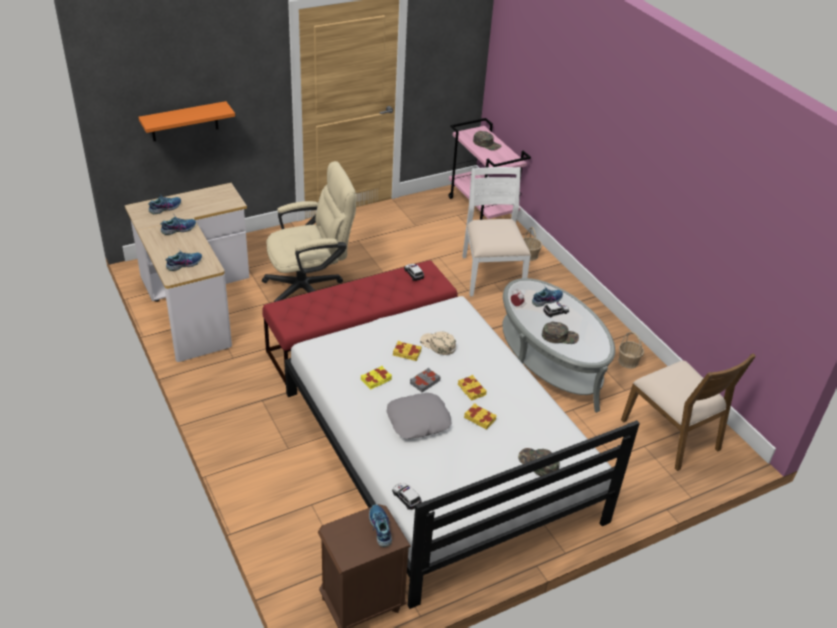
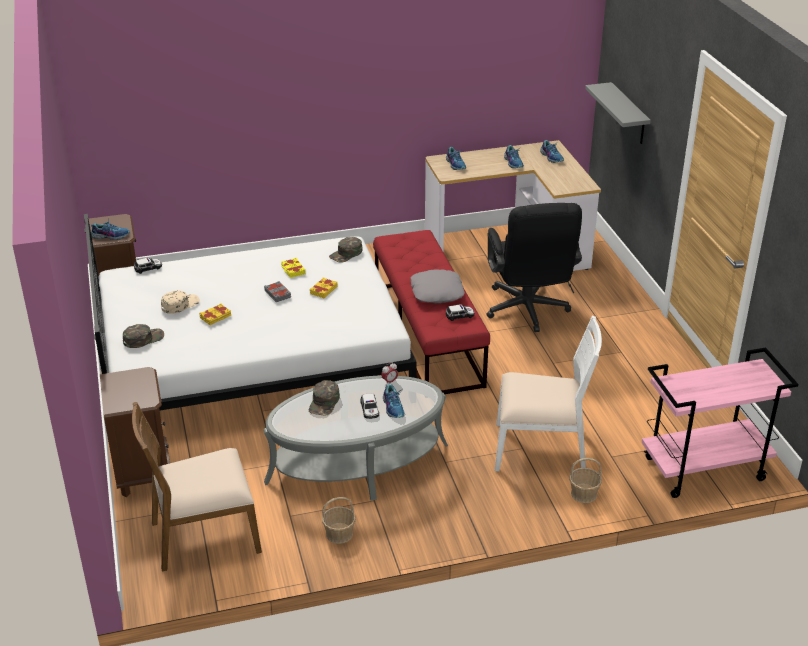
camera: 105 degrees right, 5 degrees down
orange shelf [139,101,235,141] -> grey shelf [585,82,651,144]
beige office chair [262,161,357,302] -> black office chair [487,203,582,332]
grey pillow [386,393,452,439] -> grey pillow moved to [410,269,465,303]
beige cap [420,331,456,355] -> beige cap moved to [161,291,200,313]
yellow book [458,375,487,401] -> none
green cap [473,131,501,151] -> green cap moved to [329,237,362,263]
none -> brown nightstand [100,367,170,497]

